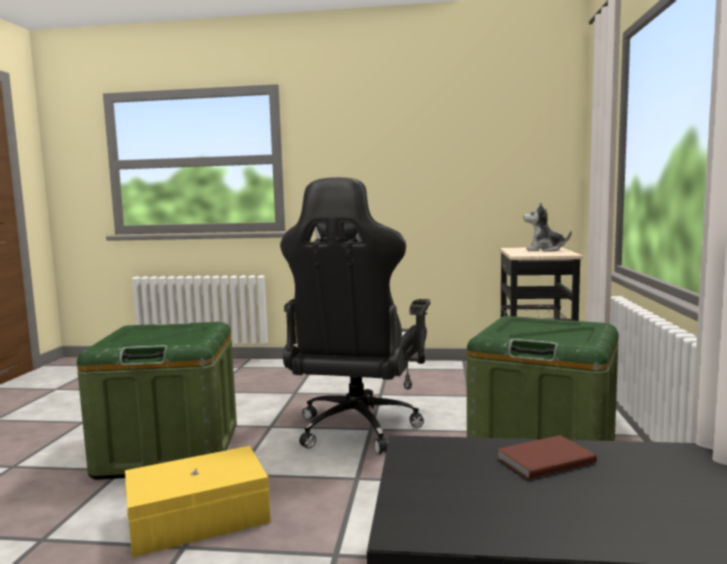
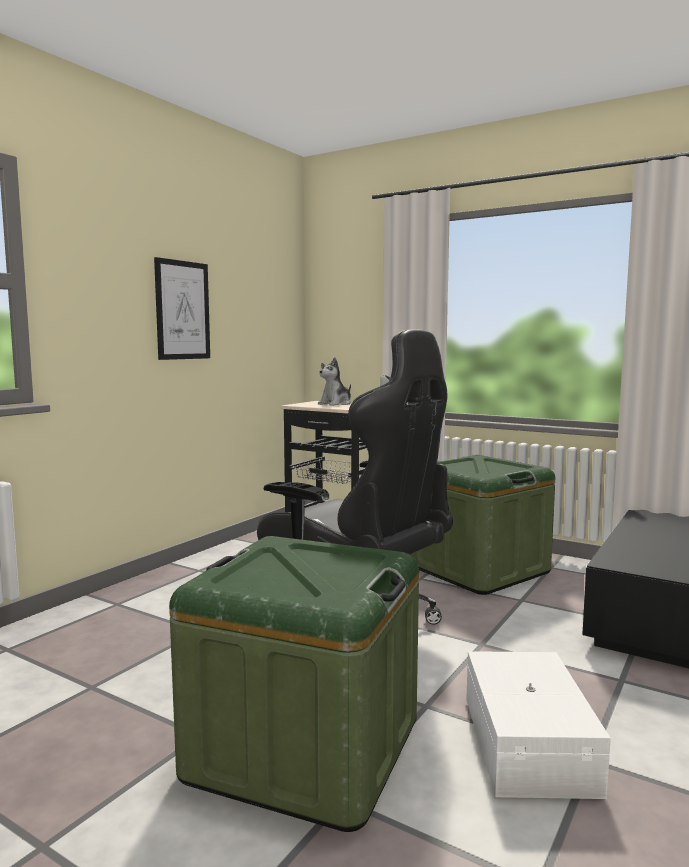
camera: 65 degrees left, 0 degrees up
yellow storage box [125,446,271,557] -> white storage box [466,651,611,799]
brown book [497,435,597,479] -> none
none -> picture [154,257,210,360]

